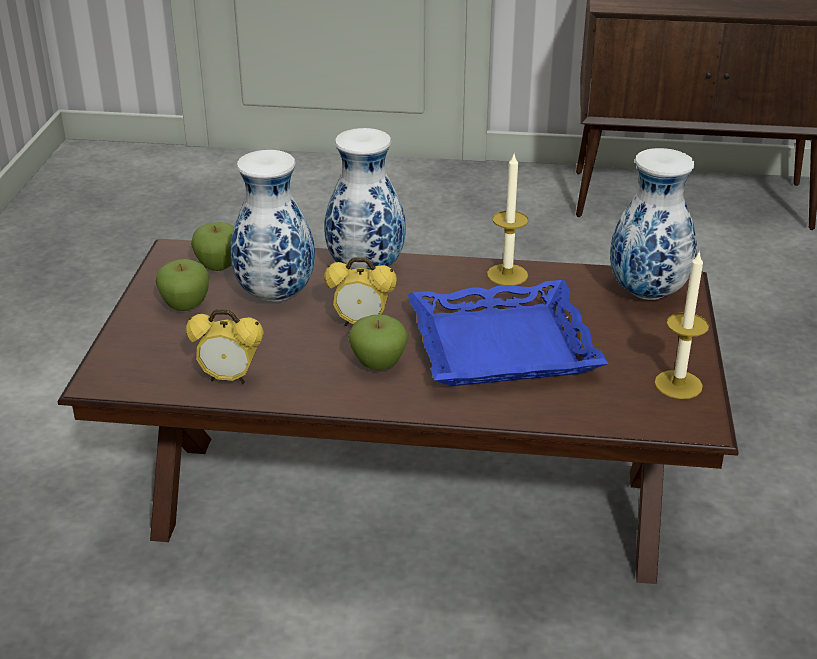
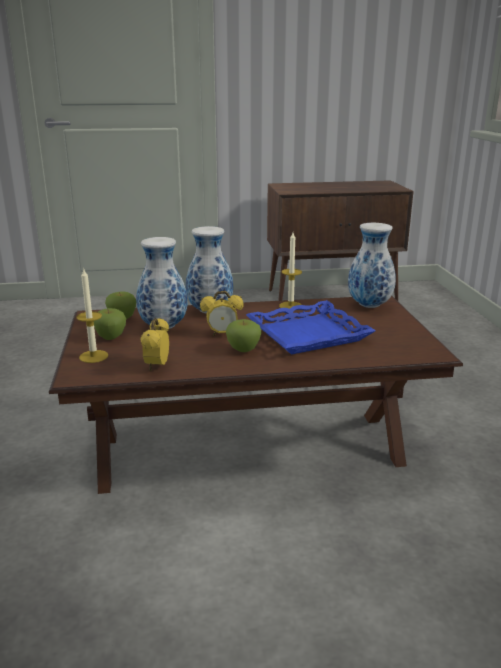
camera: 15 degrees left, 10 degrees down
alarm clock [185,309,264,384] -> alarm clock turned 105 degrees clockwise [140,318,169,371]
candle [654,250,709,399] -> candle moved to [76,269,108,363]

